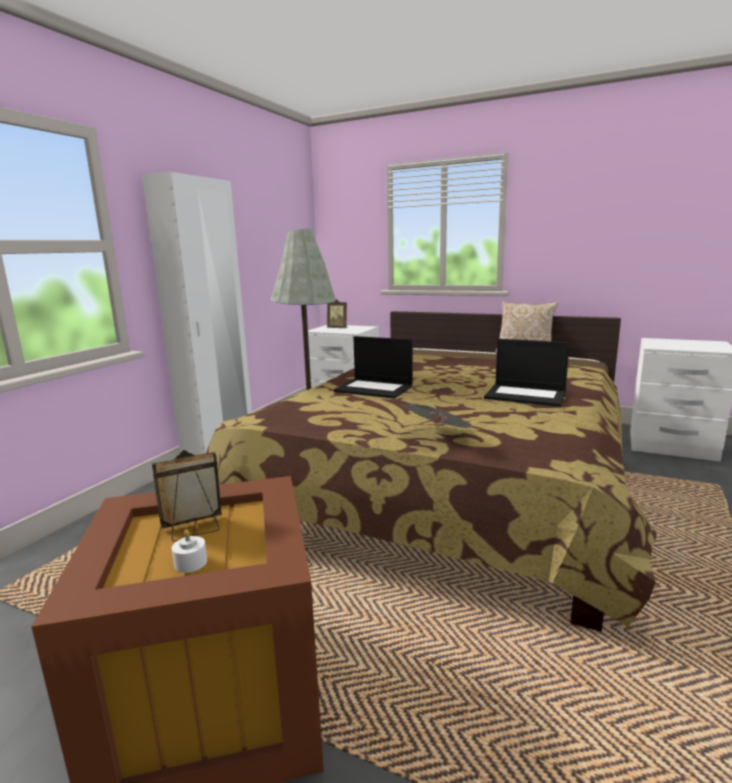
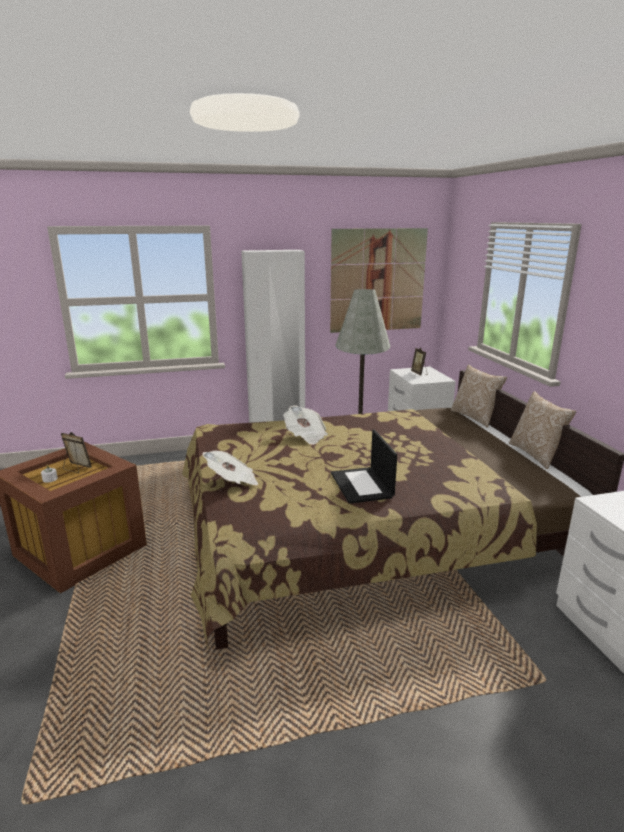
camera: 50 degrees right, 5 degrees up
laptop [333,336,413,399] -> newspaper [283,406,328,445]
none -> picture [330,228,428,333]
none -> pillow [451,364,507,428]

